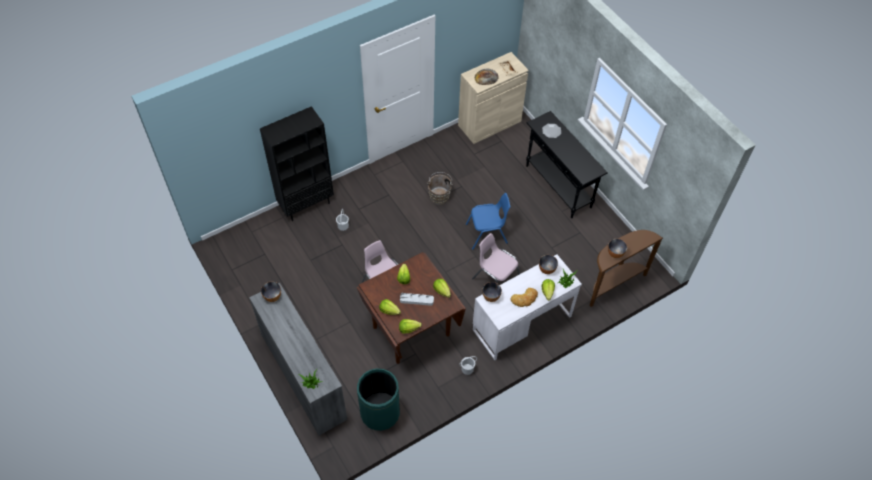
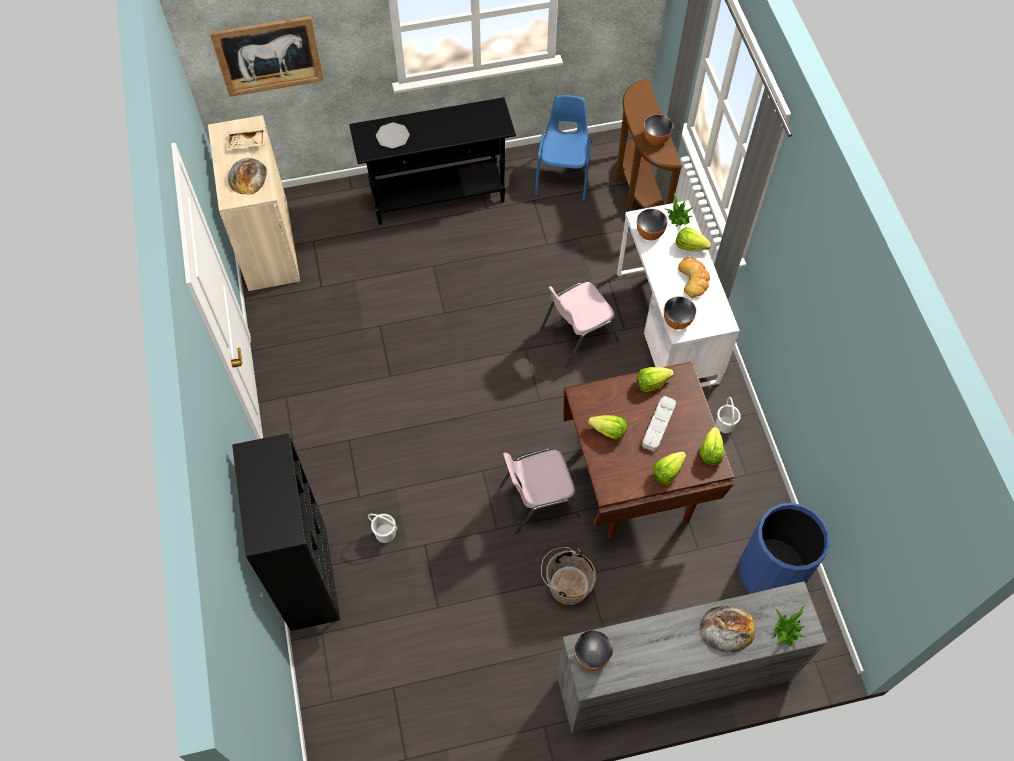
camera: 70 degrees left, 5 degrees up
green trash can [357,368,400,431] -> blue trash can [739,503,830,594]
brown bucket [427,172,452,205] -> brown bucket moved to [541,547,596,605]
blue chair [466,193,510,250] -> blue chair moved to [535,95,591,201]
none -> picture [210,16,324,97]
none -> bread [699,606,755,653]

